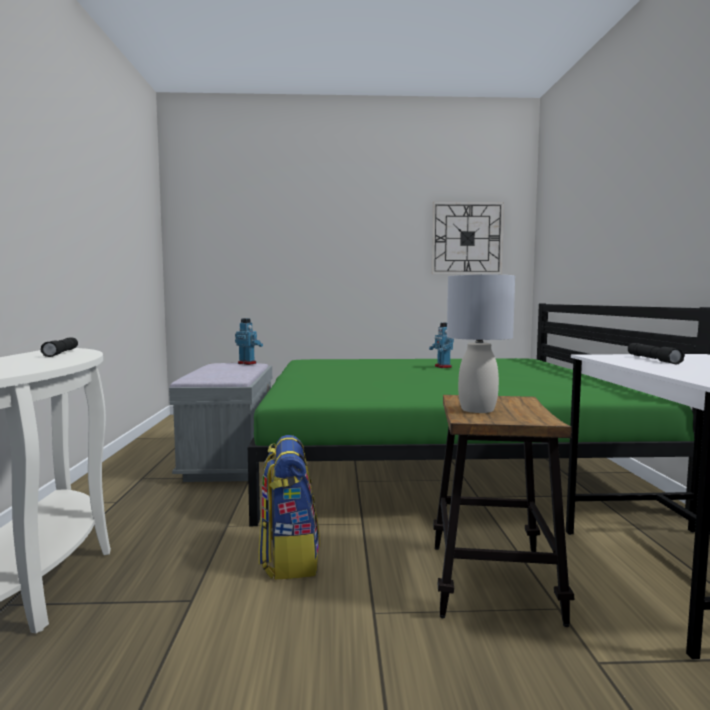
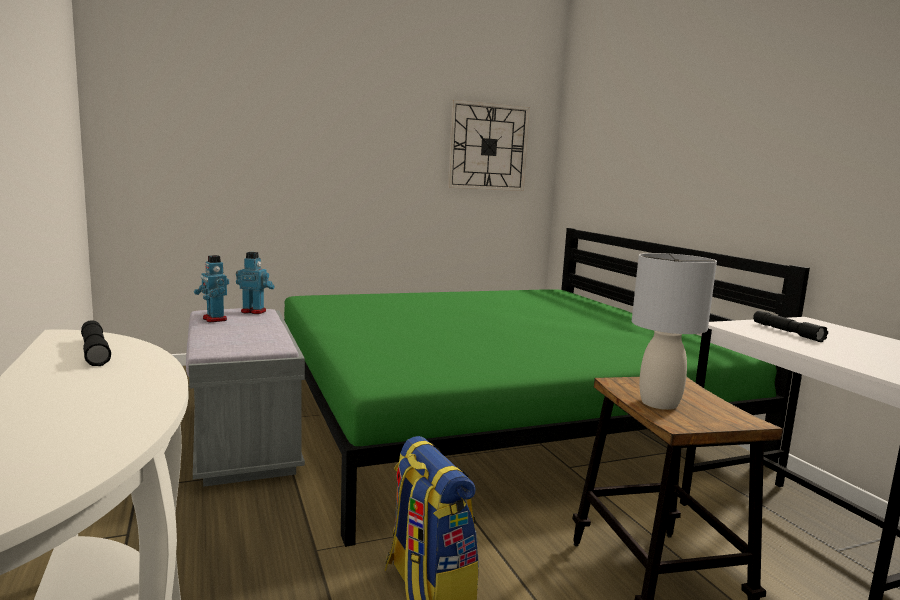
camera: 20 degrees left, 5 degrees up
toy robot [429,323,454,368] -> toy robot moved to [194,255,229,322]

